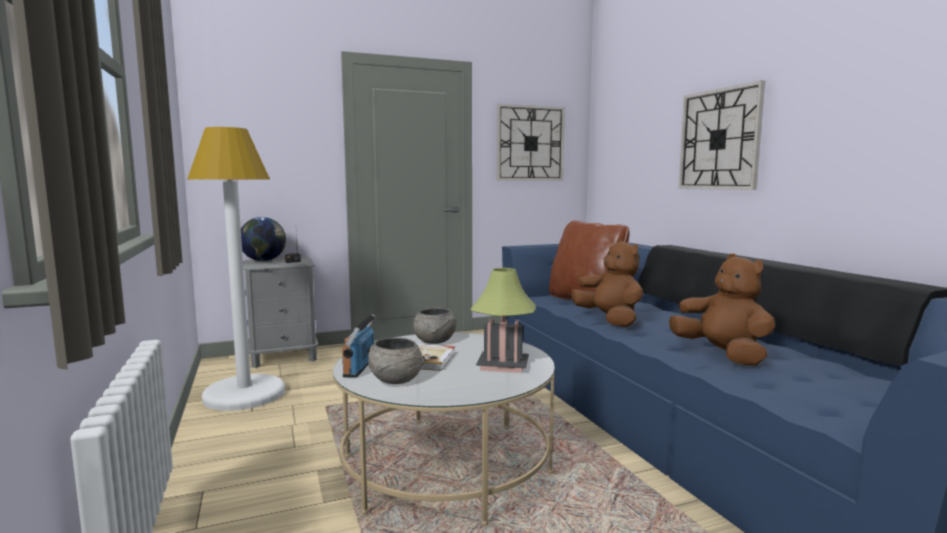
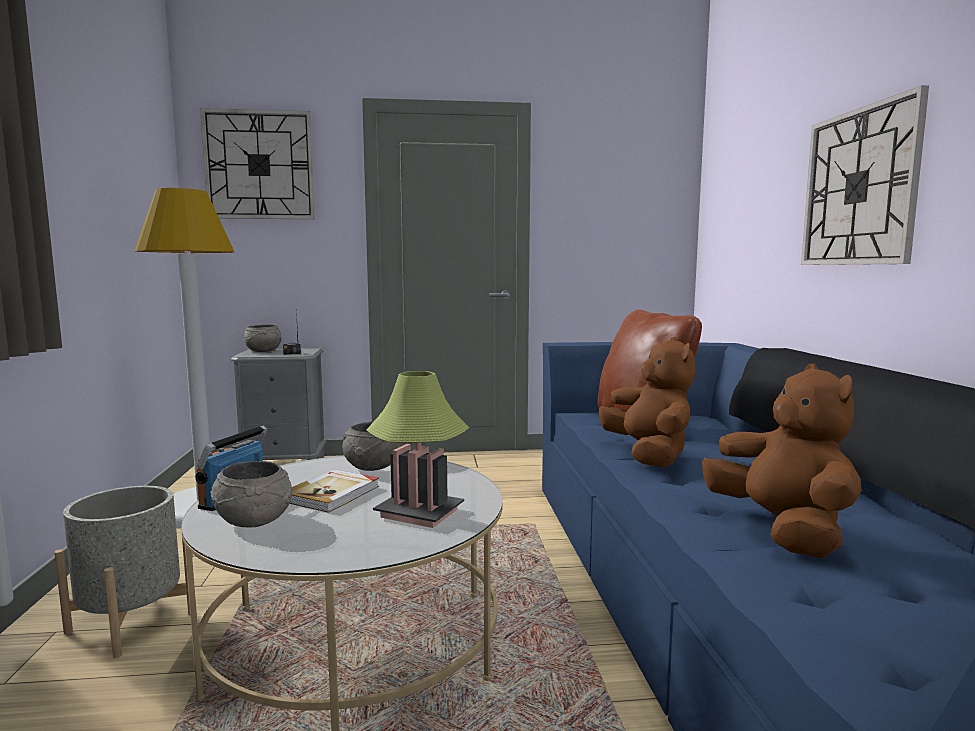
camera: 15 degrees right, 0 degrees up
globe [241,217,286,261] -> grey bowl [244,324,282,352]
wall clock [497,104,565,181] -> wall clock moved to [200,108,315,219]
none -> grey planter [54,486,190,658]

